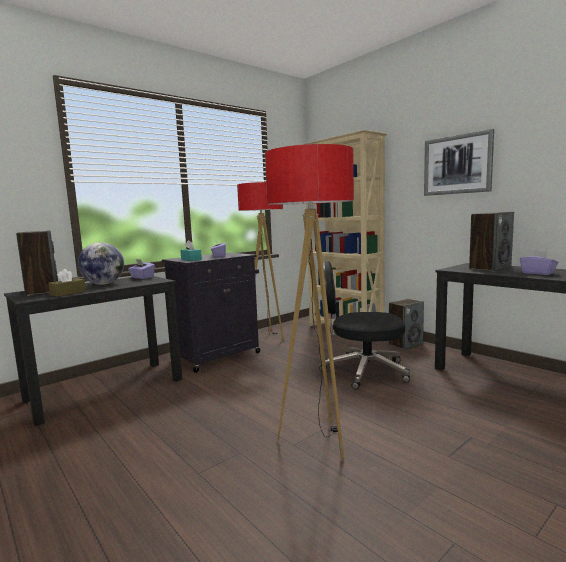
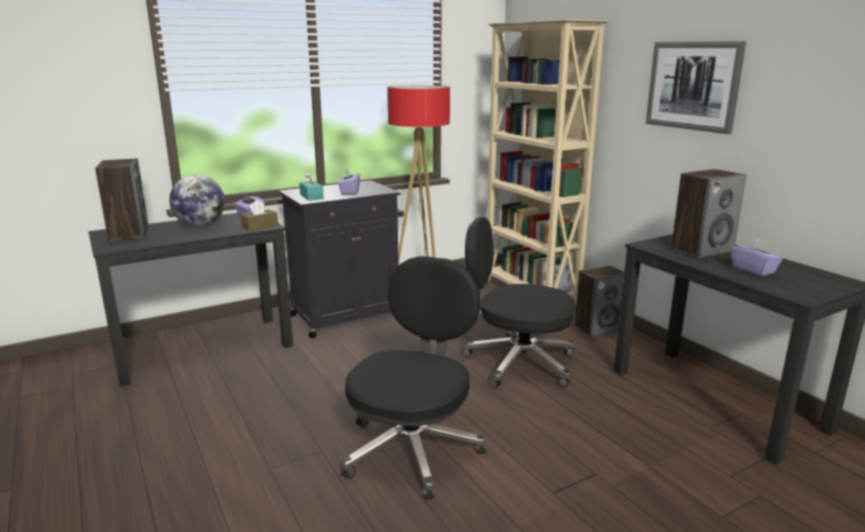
camera: 10 degrees right, 10 degrees up
brown tissue box [48,269,86,297] -> brown tissue box moved to [241,200,278,231]
floor lamp [265,144,354,459] -> black office chair [341,256,486,499]

